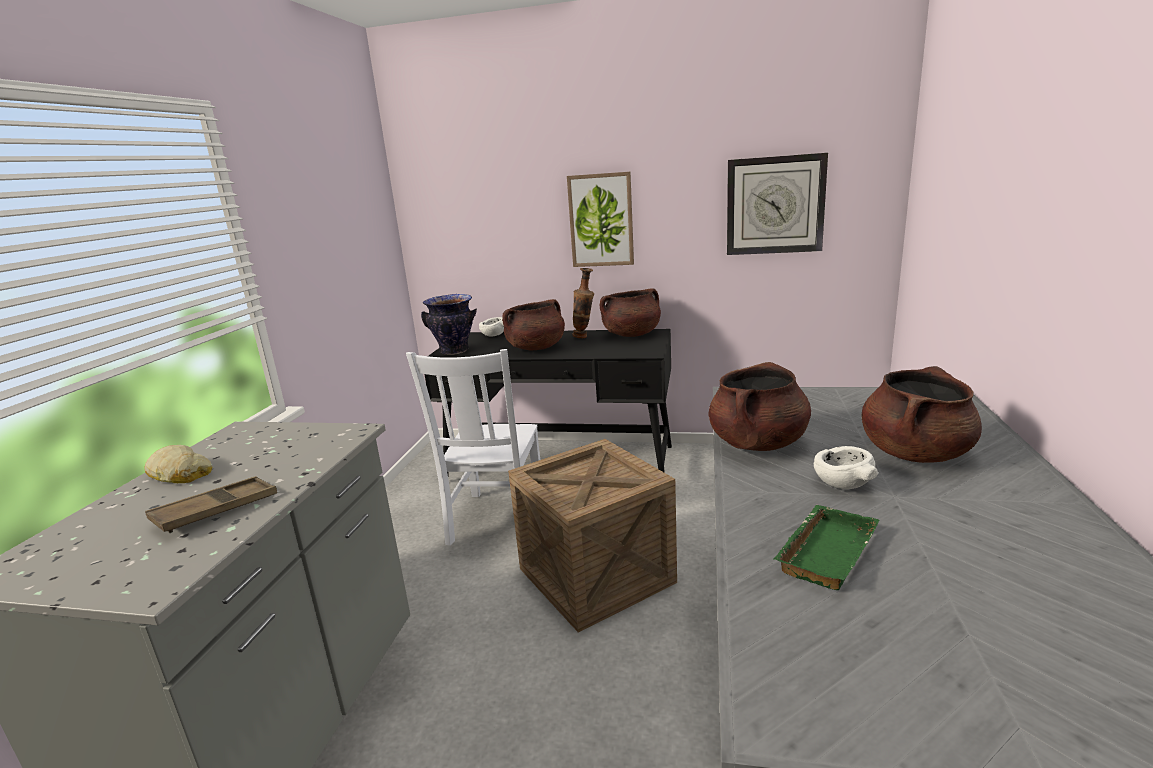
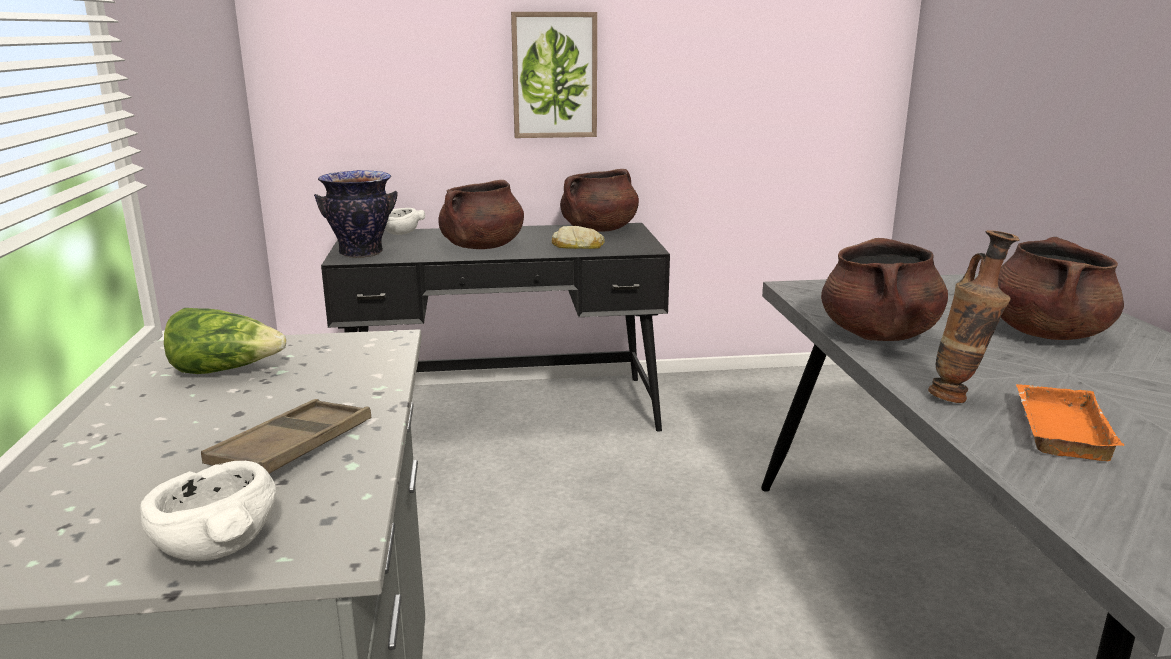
camera: 20 degrees left, 0 degrees up
bread [144,445,213,483] -> bread moved to [552,226,605,249]
white chair [406,349,540,546] -> none
crate [508,439,677,632] -> none
vase [572,268,594,338] -> vase moved to [928,230,1020,403]
wall clock [727,153,828,255] -> none
green tray [774,505,879,590] -> orange tray [1016,384,1124,461]
white bowl [814,446,878,489] -> white bowl moved to [140,461,276,561]
none -> lettuce [164,308,286,374]

